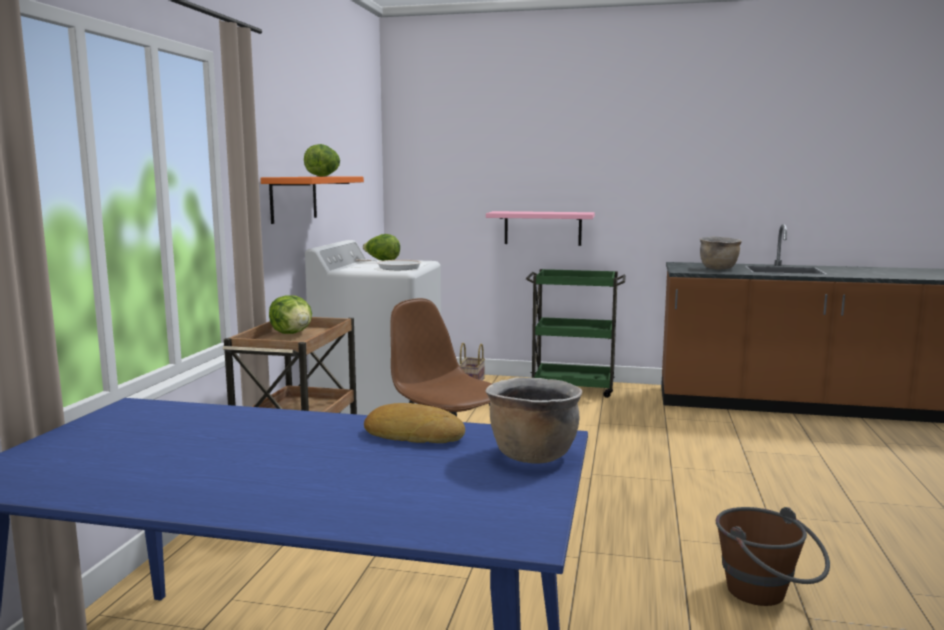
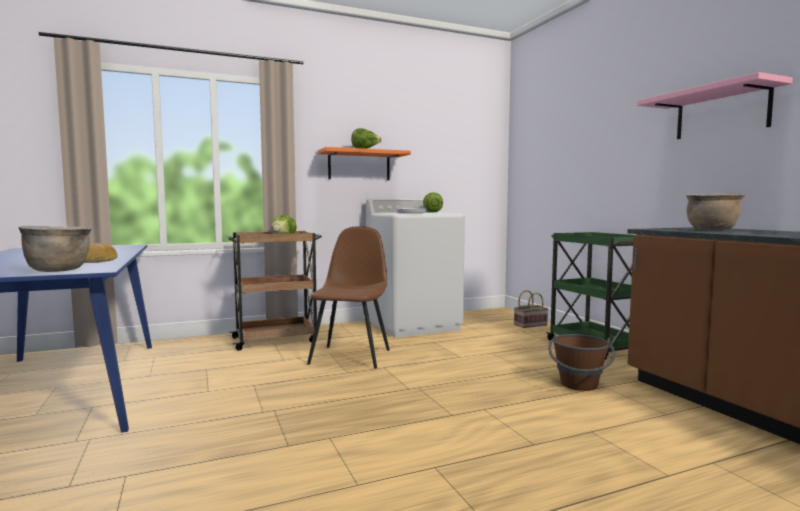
camera: 55 degrees right, 5 degrees down
pink shelf [486,211,595,246] -> pink shelf moved to [637,72,793,139]
brown bucket [716,507,830,606] -> brown bucket moved to [548,332,615,391]

